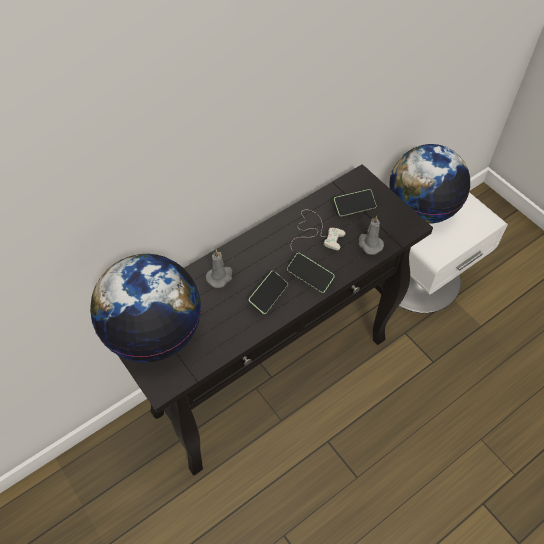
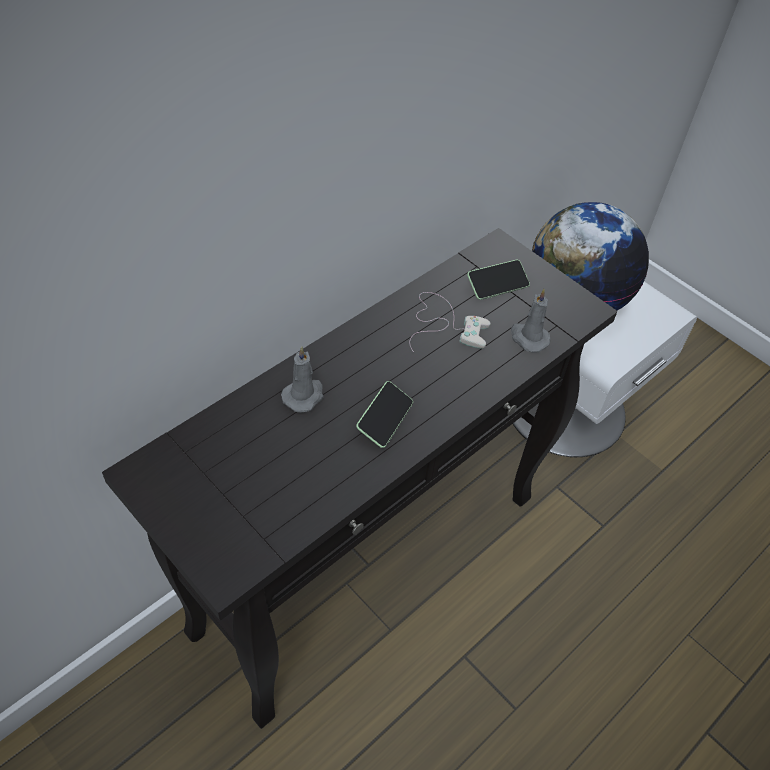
camera: 10 degrees left, 5 degrees down
globe [90,254,201,363] -> none
phone [287,253,335,293] -> none

